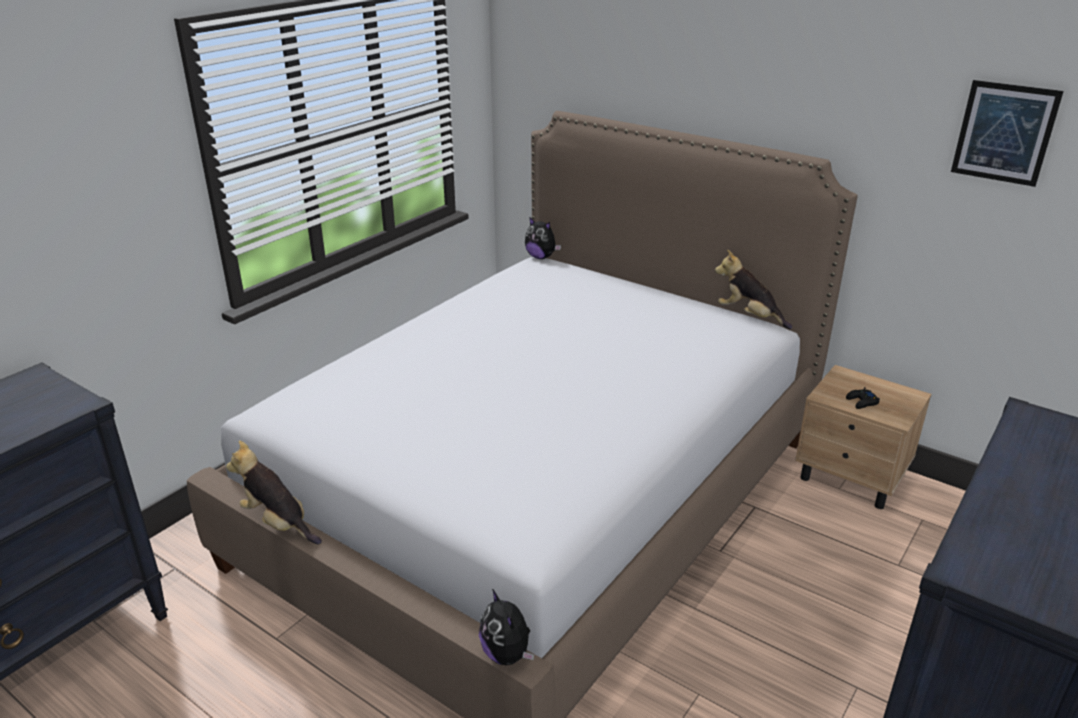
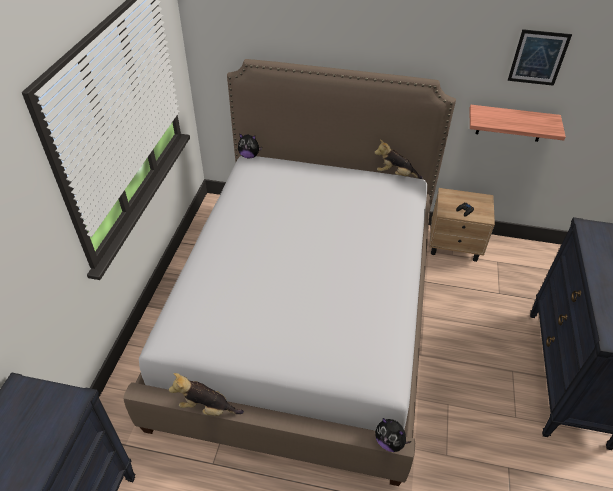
camera: 25 degrees left, 15 degrees up
none -> shelf [470,105,566,142]

